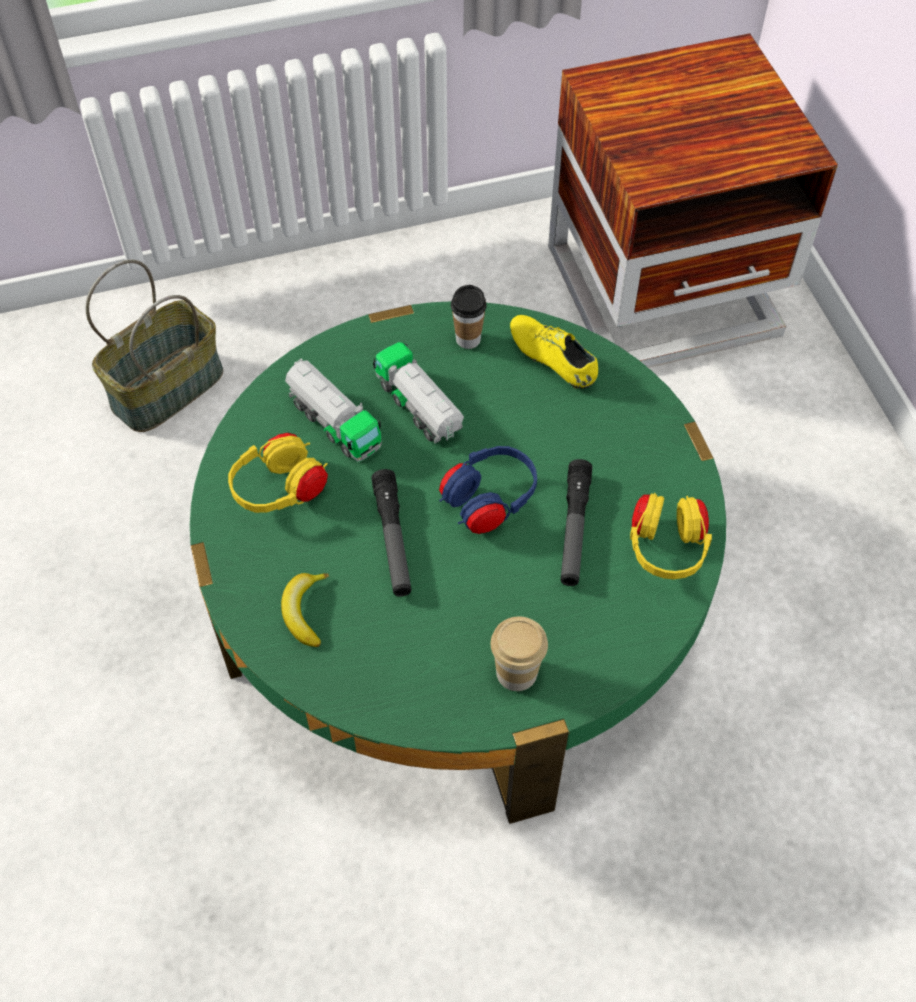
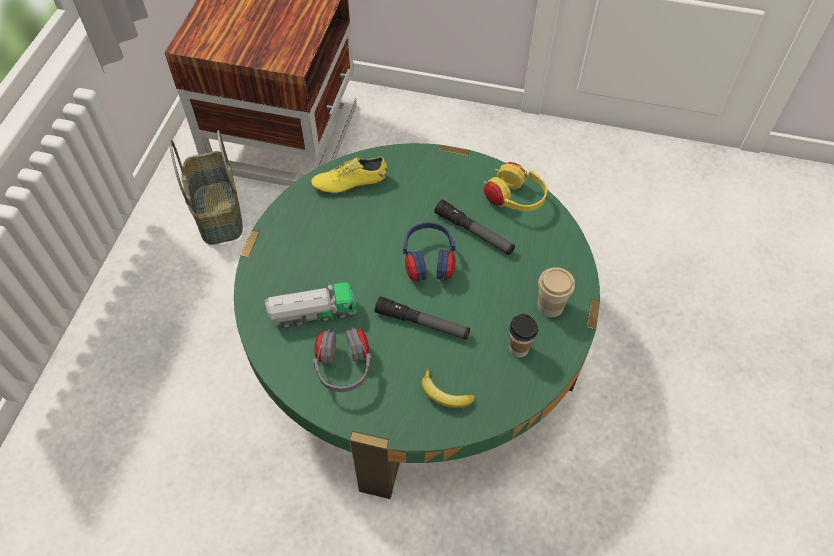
camera: 60 degrees left, 0 degrees up
basket [86,260,223,432] -> basket moved to [169,130,243,245]
yellow headphones [228,433,328,513] -> grey headphones [313,327,371,392]
toy truck [373,342,464,443] -> none
cup [451,285,487,349] -> cup moved to [509,314,538,358]

